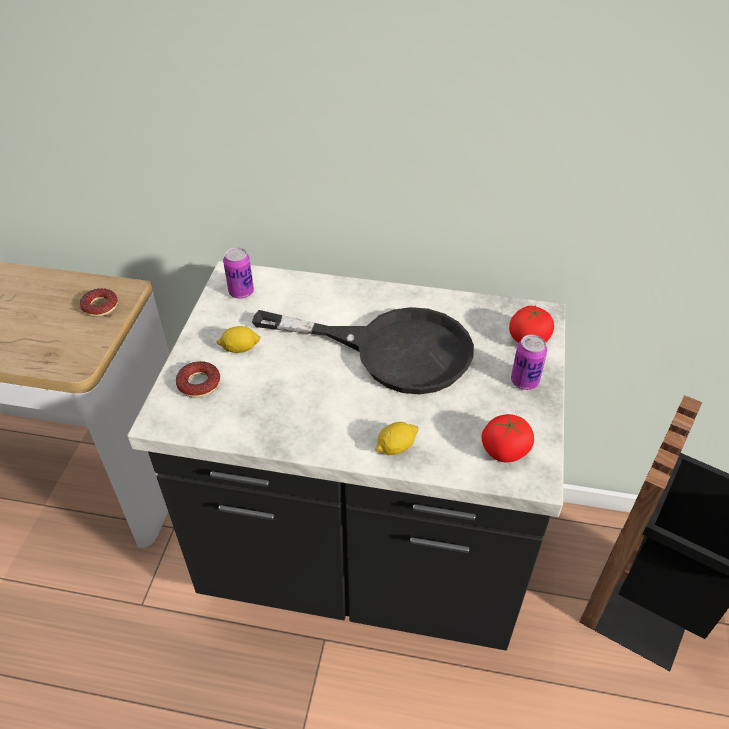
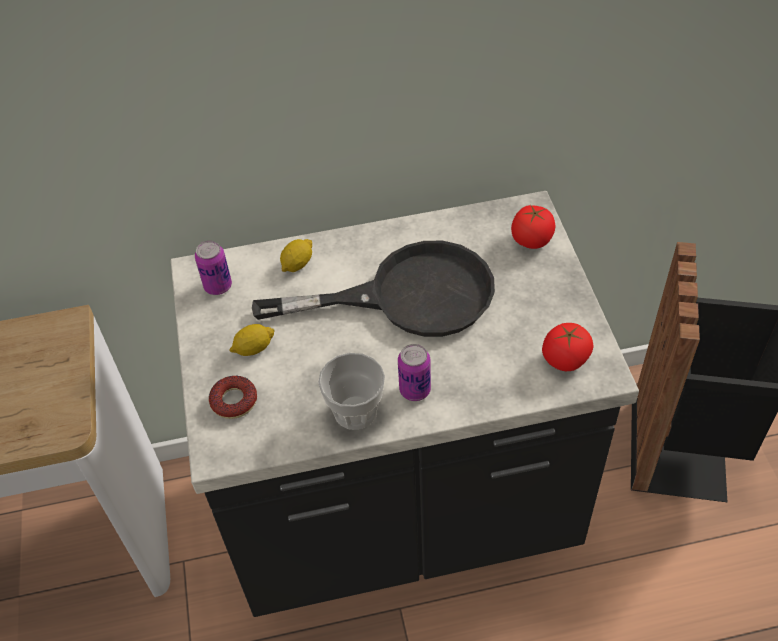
camera: 20 degrees left, 5 degrees up
donut [80,288,118,317] -> none
lemon [375,422,418,455] -> lemon moved to [280,239,312,272]
can [511,335,547,390] -> can moved to [398,344,431,401]
none -> cup [318,353,385,430]

